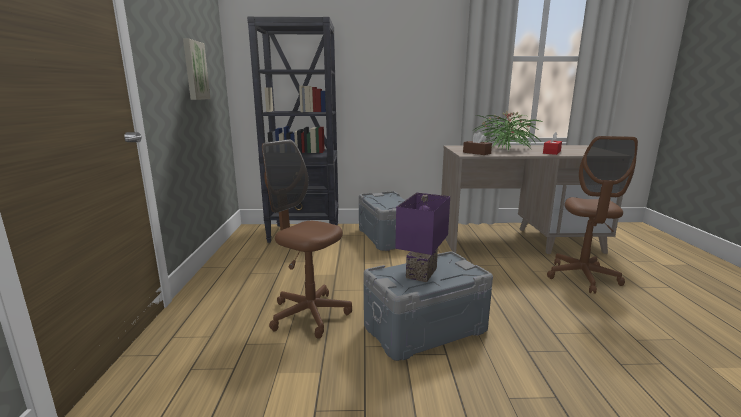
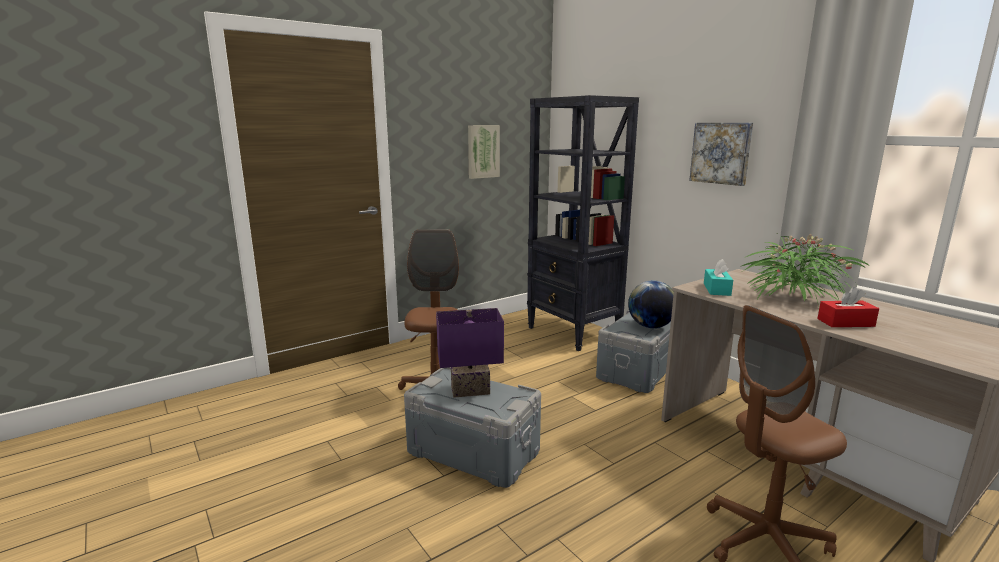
camera: 55 degrees right, 0 degrees up
brown tissue box [463,132,492,155] -> turquoise tissue box [704,259,733,296]
none -> globe [628,280,674,328]
none -> picture [689,123,753,186]

